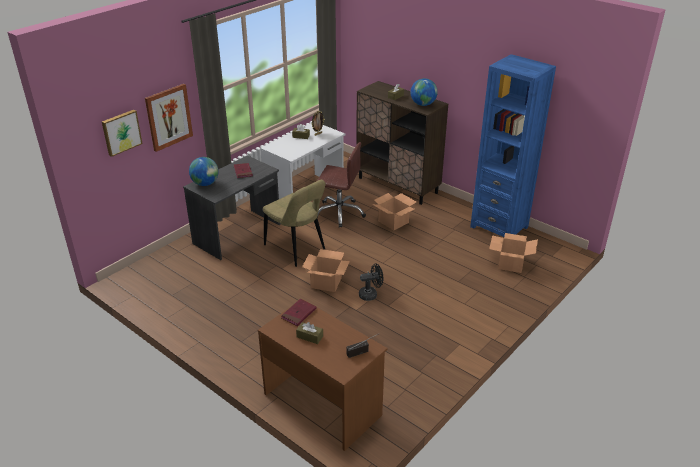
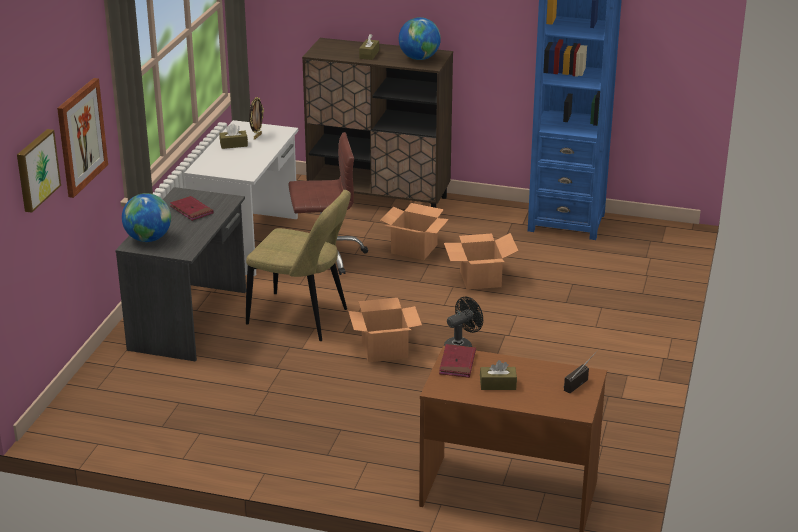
camera: 25 degrees left, 5 degrees down
cardboard box [489,233,538,273] -> cardboard box moved to [444,233,518,290]

